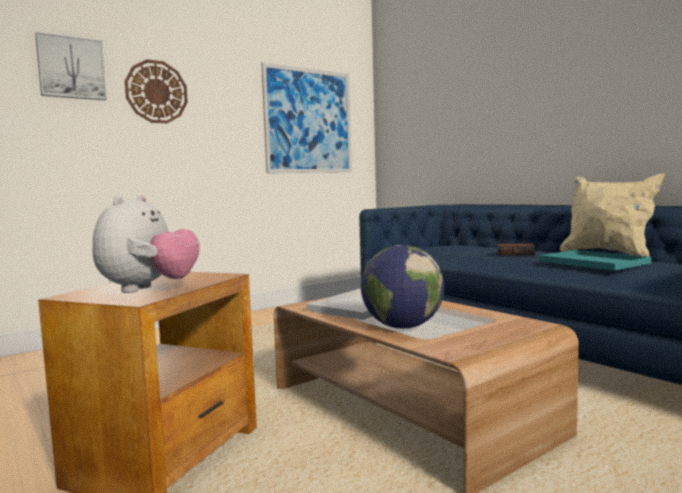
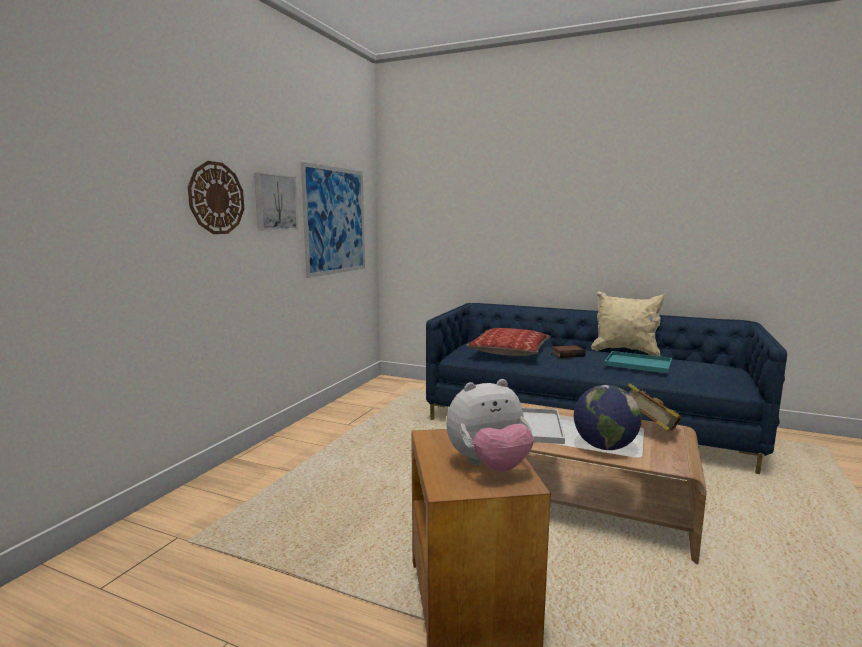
camera: 30 degrees left, 5 degrees up
picture [35,31,107,100] -> picture moved to [254,173,298,230]
plush toy [93,195,200,293] -> plush toy turned 90 degrees clockwise [446,379,534,472]
none -> pillow [466,328,551,356]
none -> book [627,383,682,431]

